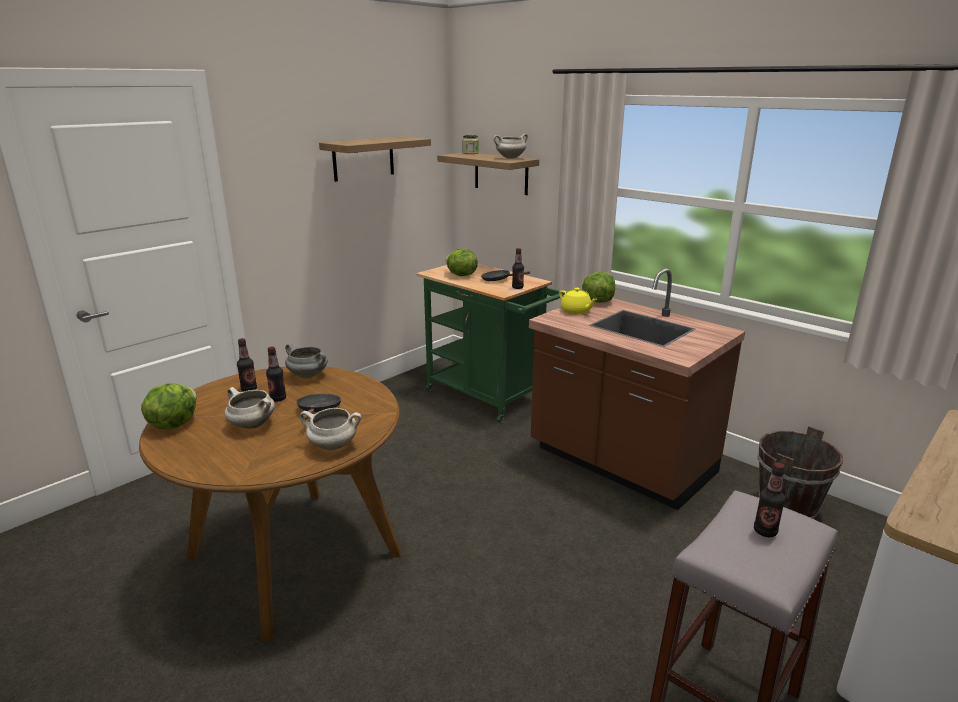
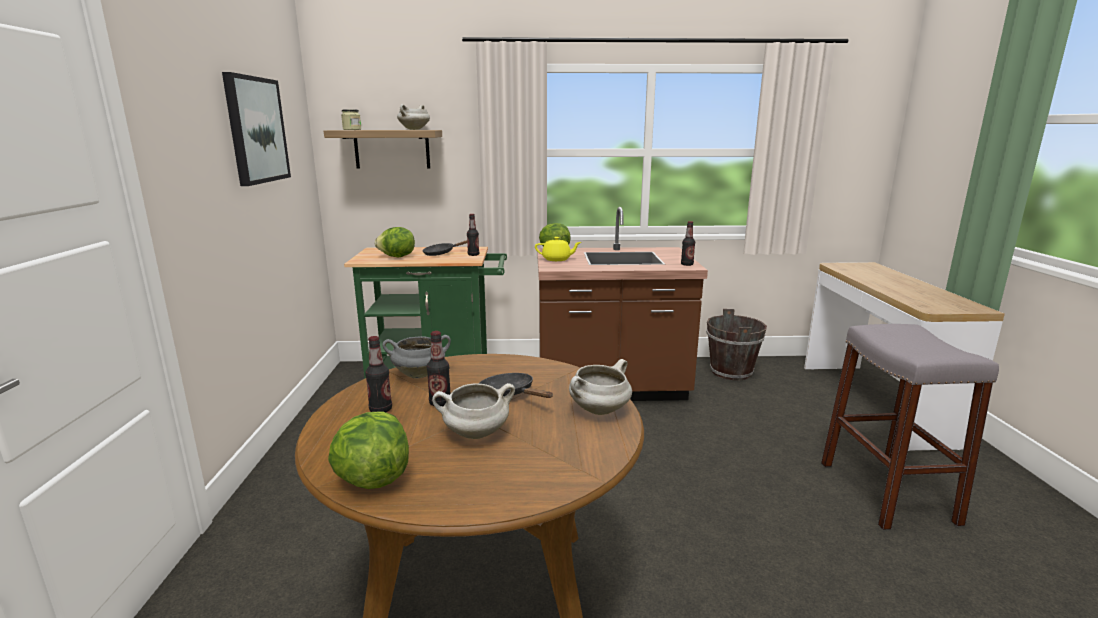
camera: 45 degrees left, 5 degrees down
shelf [319,136,431,182] -> picture [222,72,291,186]
bottle [754,462,785,537] -> bottle moved to [681,221,695,266]

